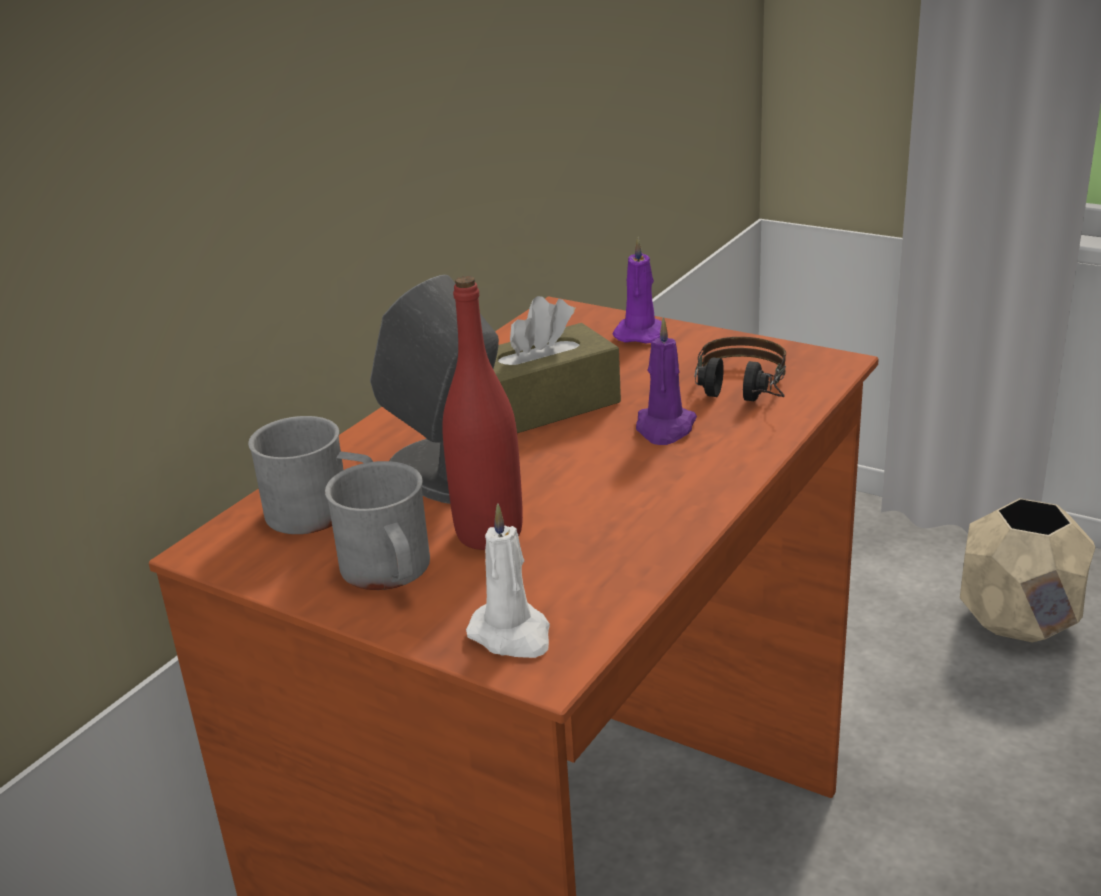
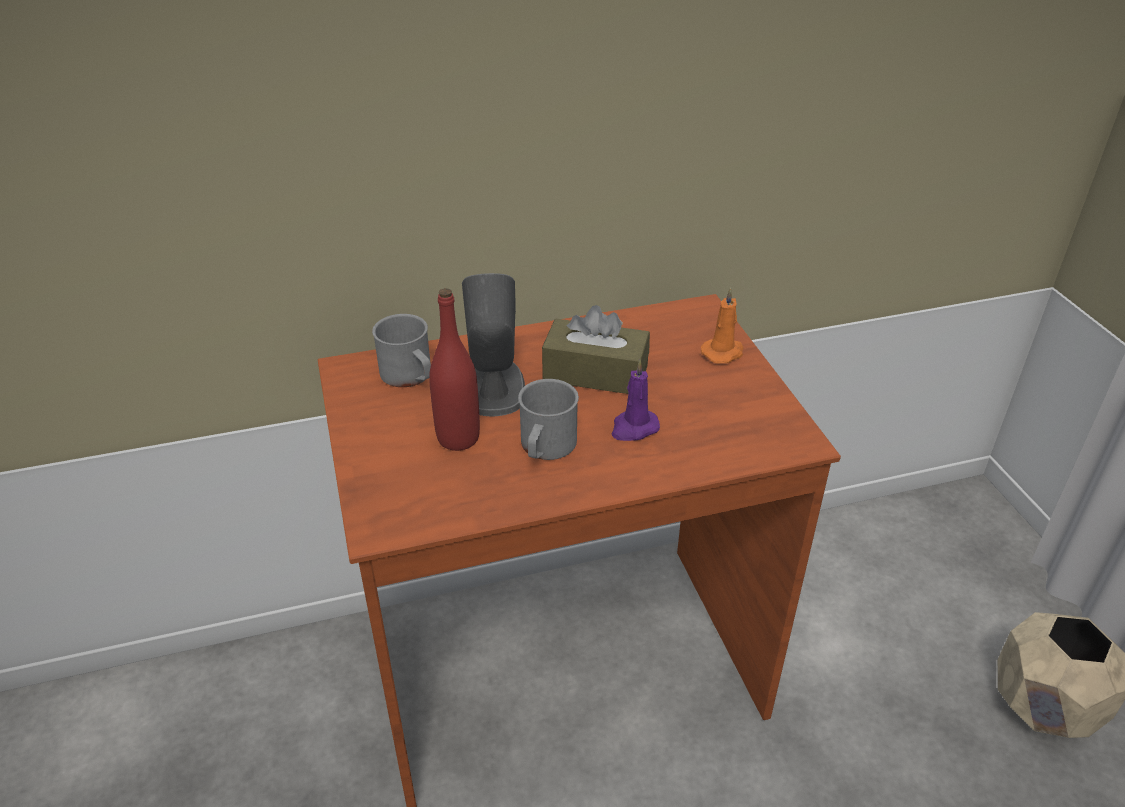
camera: 40 degrees right, 10 degrees up
grey mug [325,461,430,590] -> grey mug moved to [518,379,579,460]
white candle [466,504,550,658] -> none
purple candle [613,237,662,343] -> orange candle [701,288,744,364]
headphones [694,337,786,401] -> none

